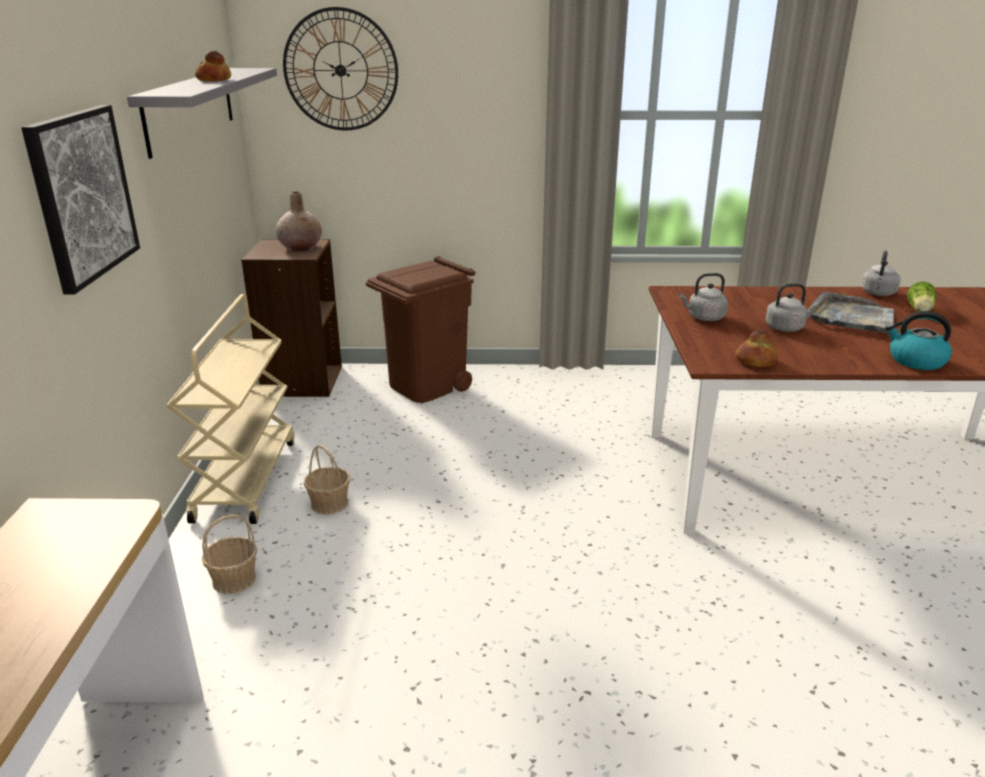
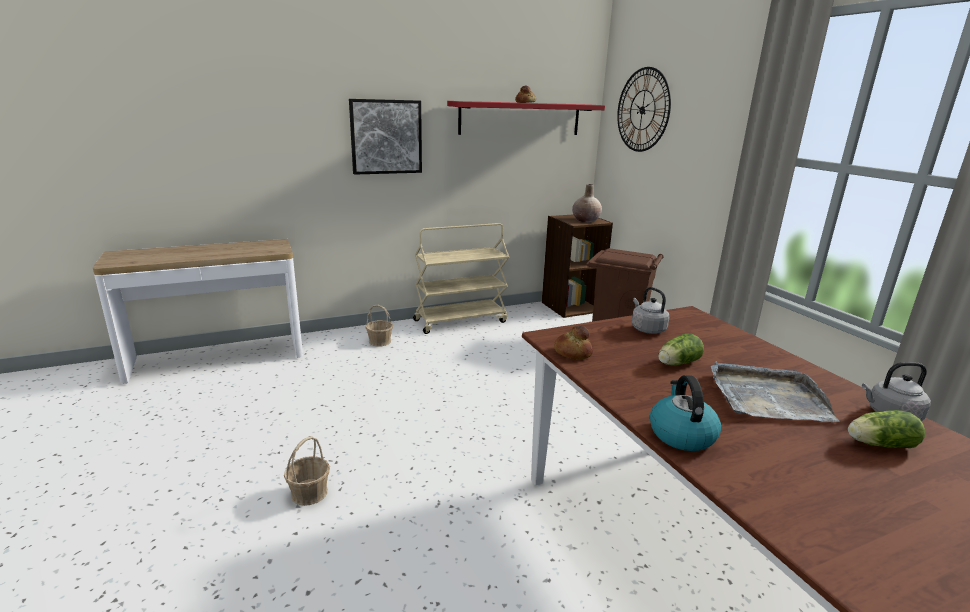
camera: 65 degrees right, 5 degrees down
grey shelf [127,68,277,159] -> red shelf [447,101,605,135]
basket [304,445,350,515] -> basket moved to [284,436,330,506]
grey kettle [766,283,819,332] -> lettuce [658,334,704,366]

